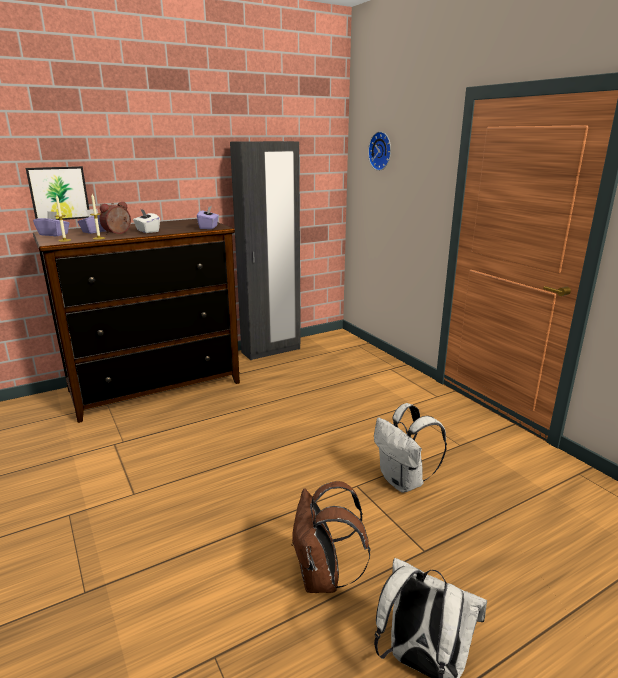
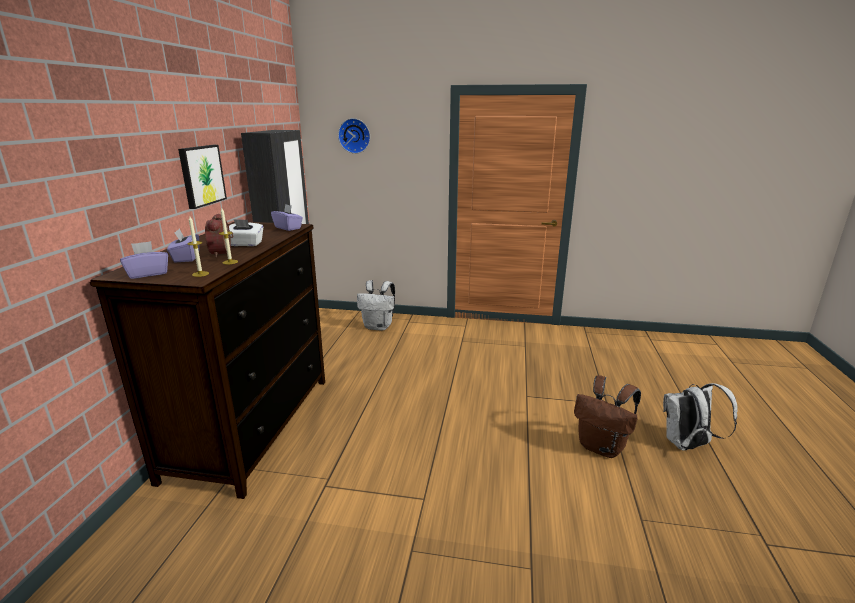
camera: 50 degrees left, 0 degrees up
picture [26,166,89,220] -> picture moved to [178,145,227,209]
white backpack [374,403,447,493] -> white backpack moved to [357,280,395,330]

